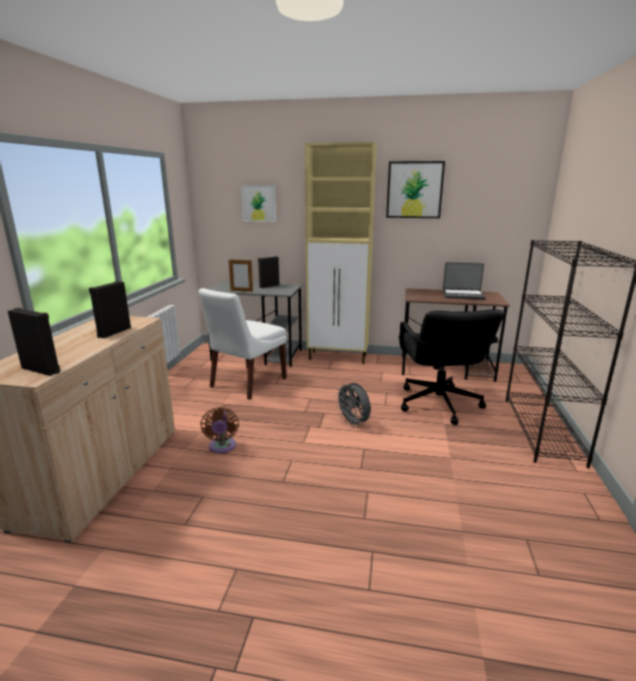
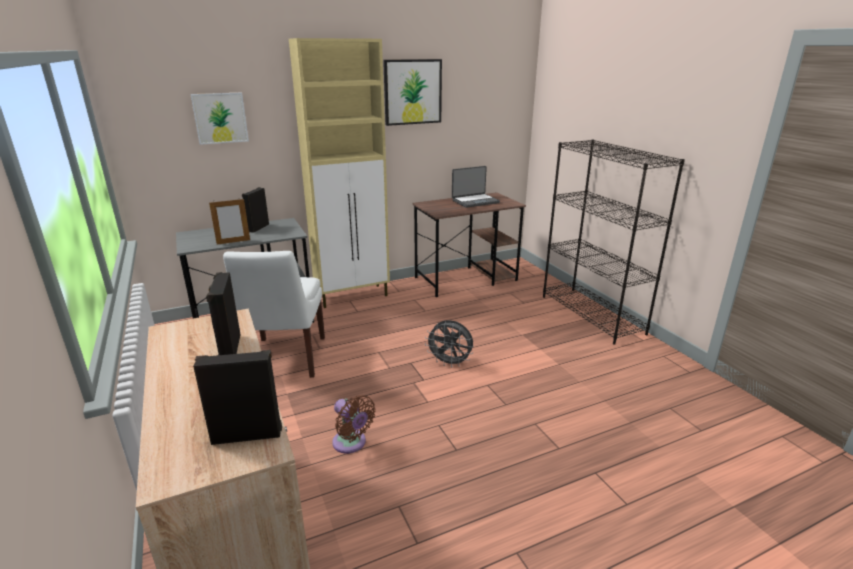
camera: 35 degrees left, 5 degrees up
black office chair [399,309,505,425] -> none

